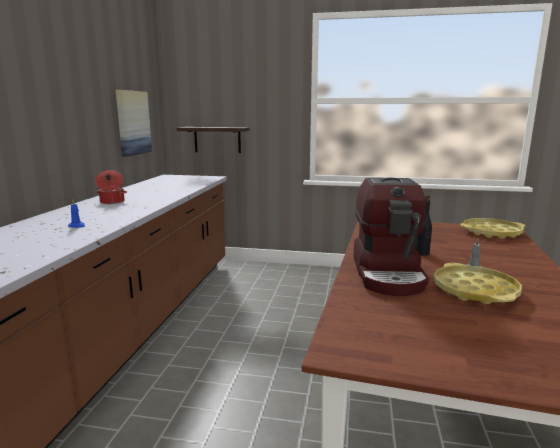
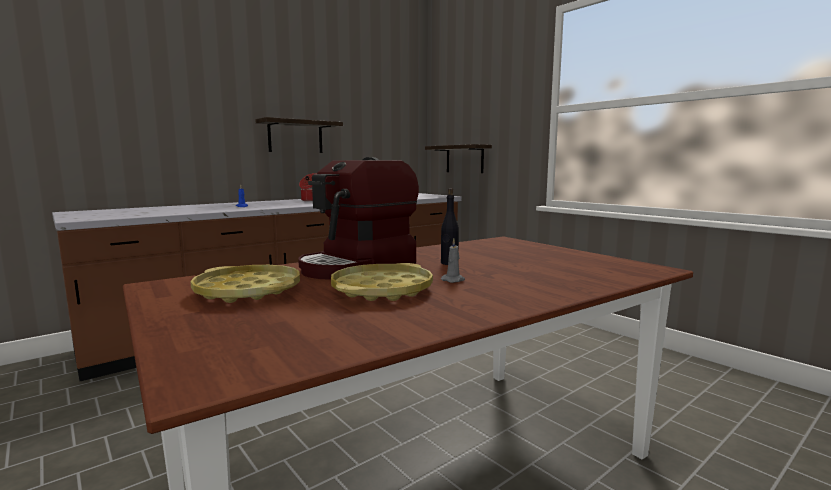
camera: 40 degrees right, 5 degrees down
picture [115,90,152,157] -> none
yellow tray [460,218,525,239] -> yellow tray moved to [190,265,300,303]
none -> shelf [255,117,343,153]

